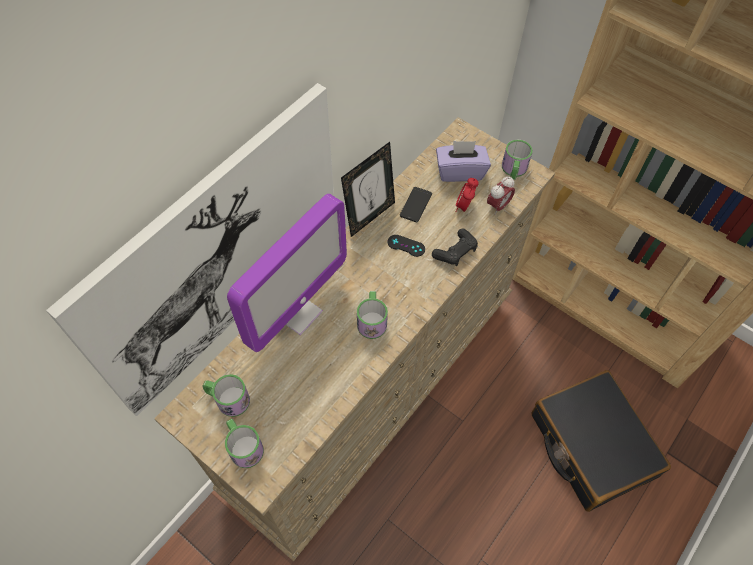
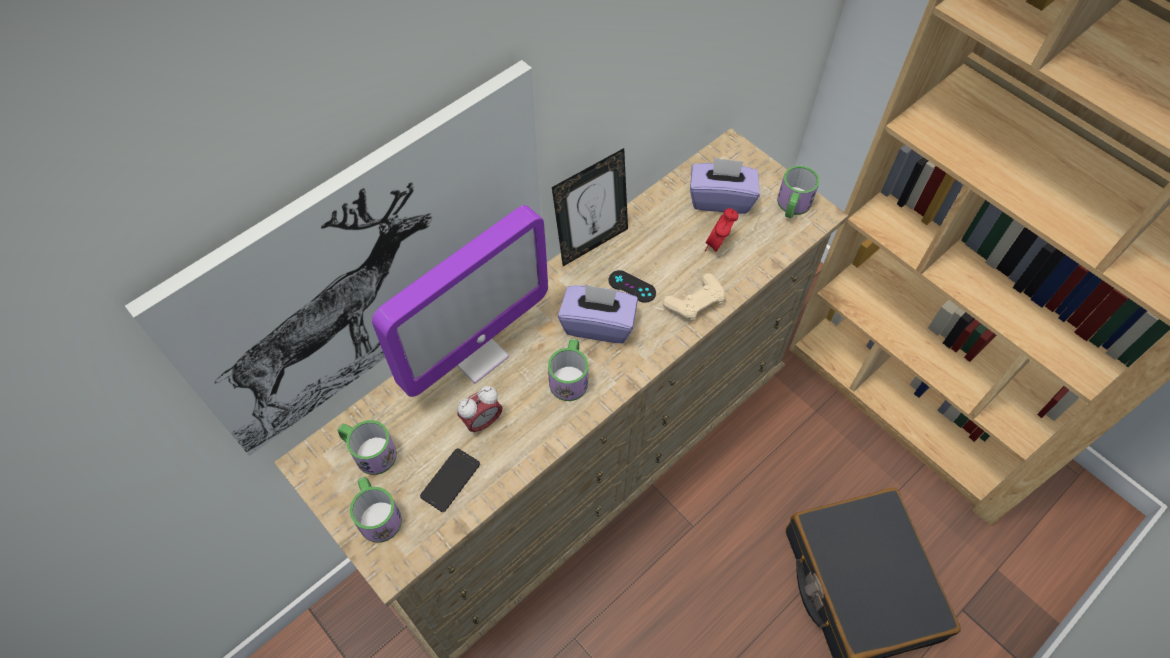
camera: 10 degrees right, 0 degrees up
phone [400,187,432,223] -> phone moved to [420,448,480,512]
black game controller [432,229,478,266] -> beige game controller [663,273,725,322]
alarm clock [487,177,515,215] -> alarm clock moved to [457,386,503,435]
none -> purple tissue box [558,284,638,343]

